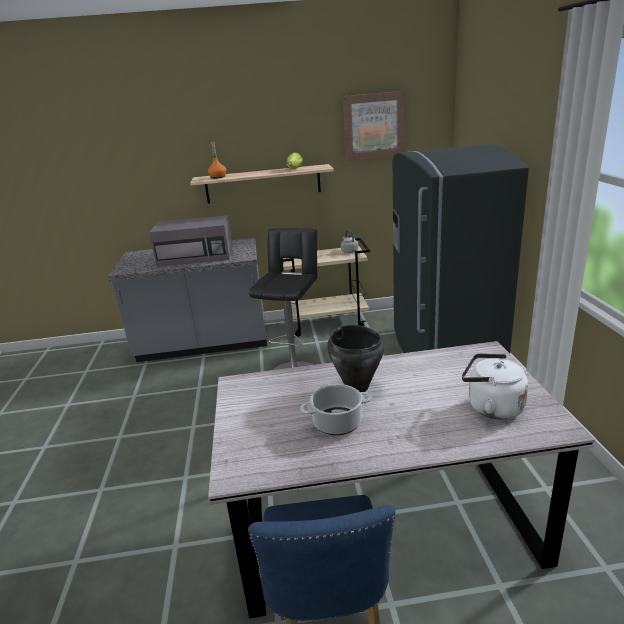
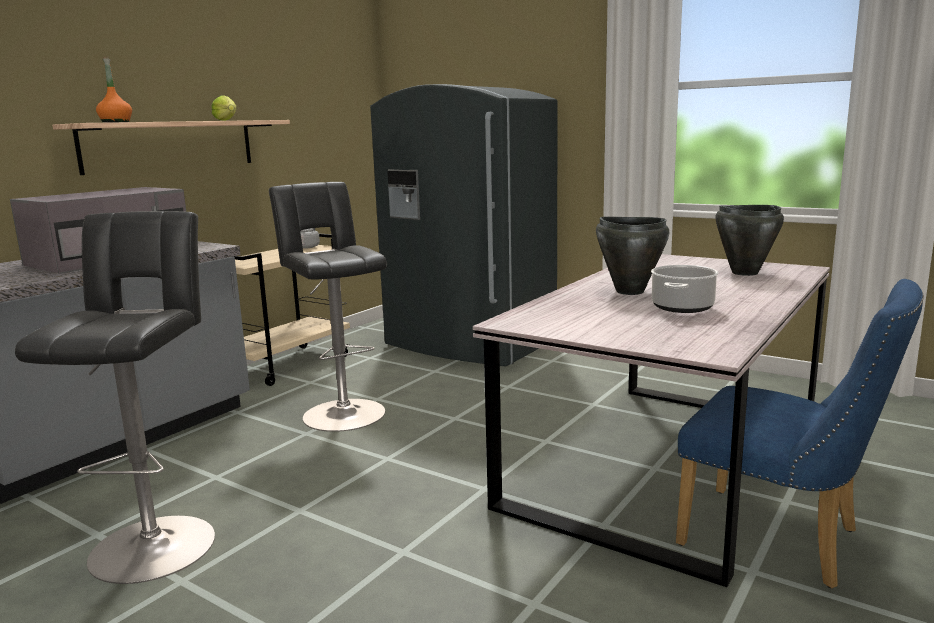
camera: 50 degrees left, 10 degrees down
picture [343,91,405,161] -> none
white kettle [462,353,528,420] -> black cooking pot [715,205,784,276]
none -> black stool [15,211,215,584]

